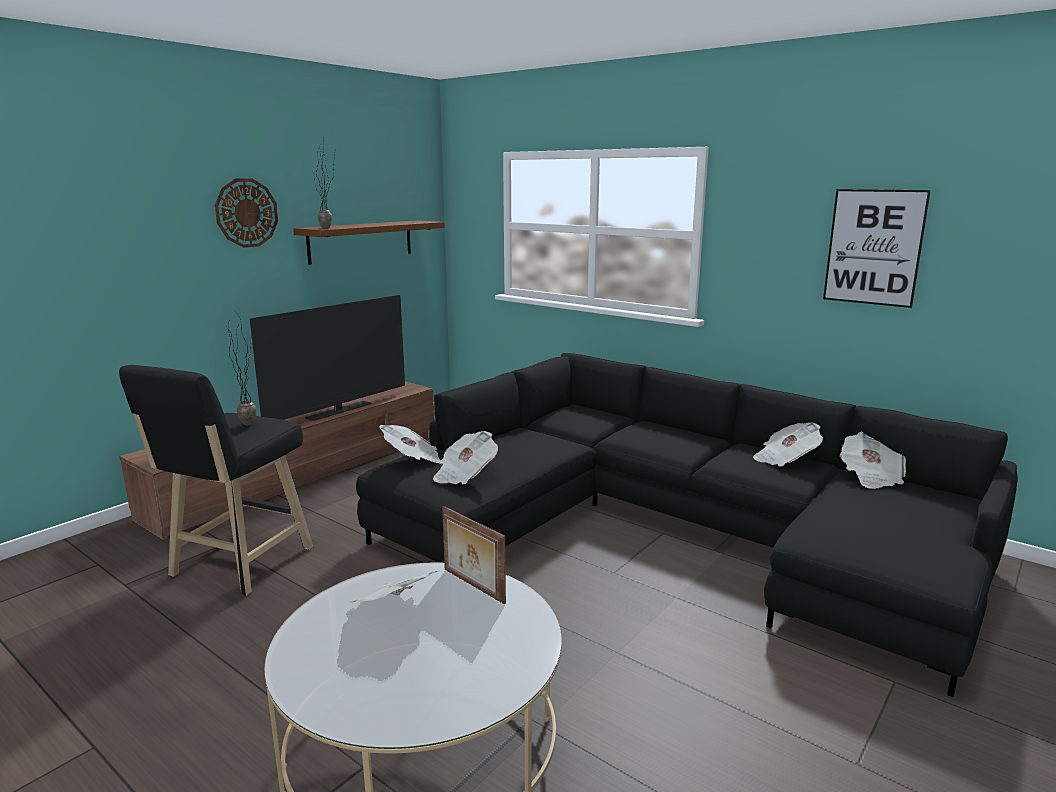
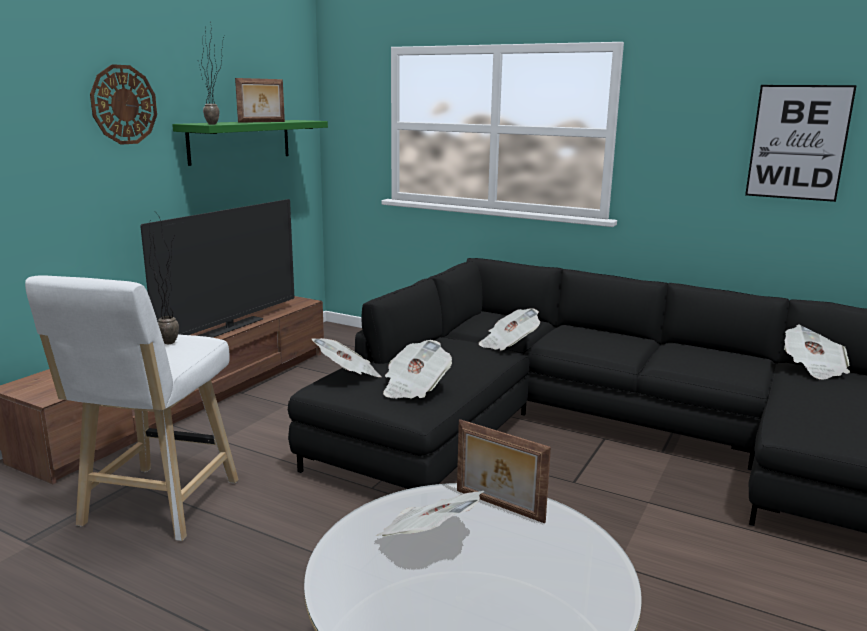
camera: 10 degrees left, 0 degrees up
black stool [119,365,313,596] -> white stool [25,275,239,541]
brown shelf [293,220,445,265] -> green shelf [172,120,328,166]
newspaper [753,423,823,467] -> newspaper moved to [479,308,540,351]
none -> picture frame [235,78,285,123]

